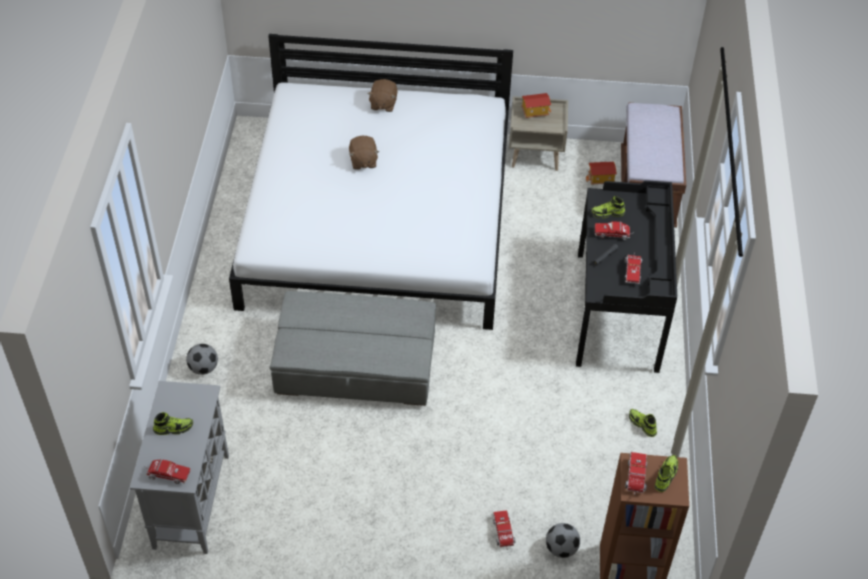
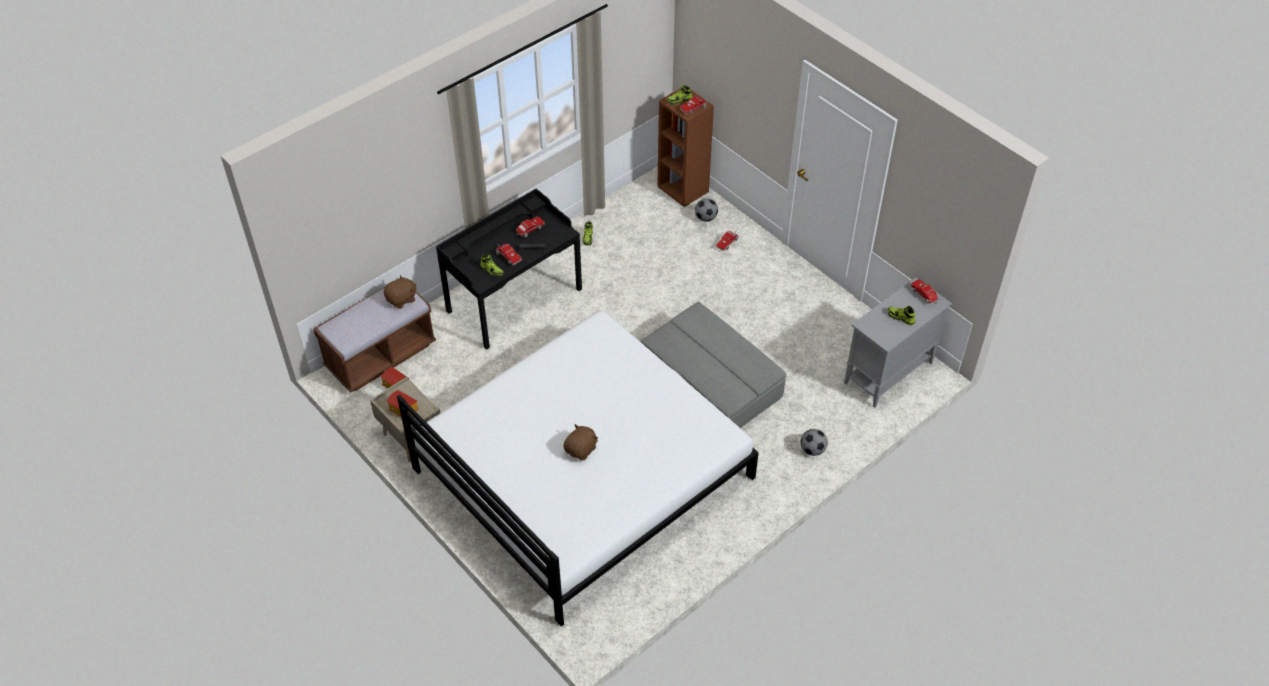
camera: 135 degrees left, 0 degrees up
brown plush toy [367,79,398,112] -> brown plush toy moved to [384,275,416,309]

